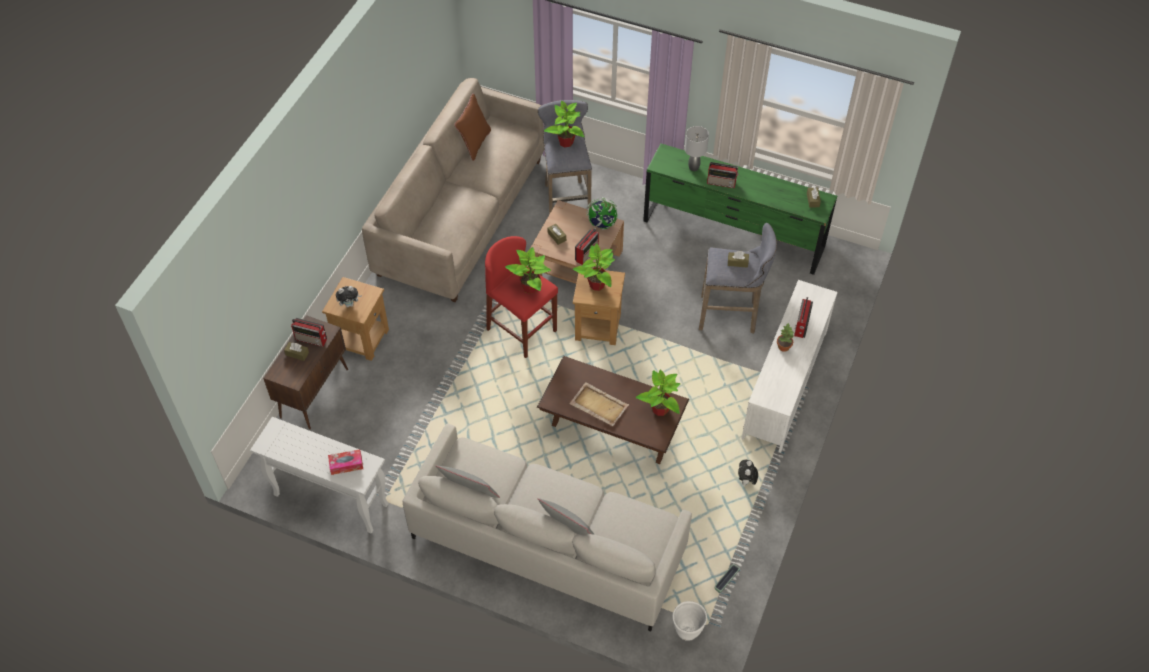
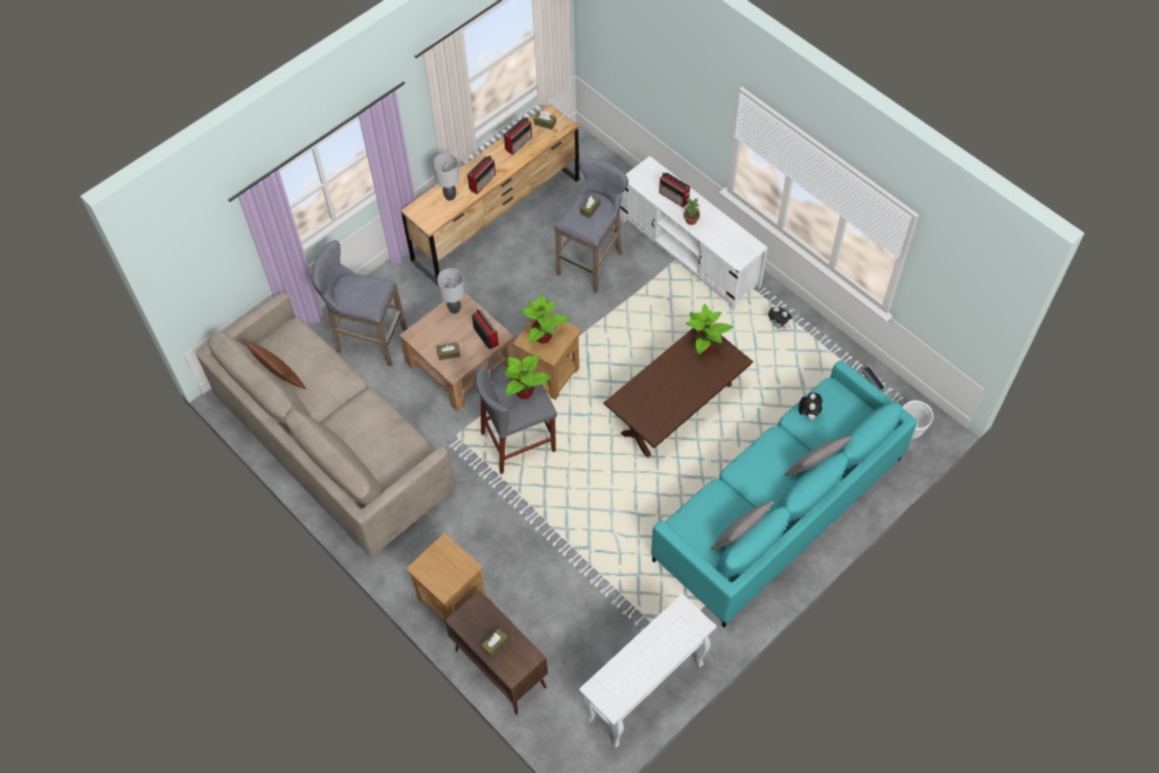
camera: 65 degrees left, 5 degrees up
radio [291,318,327,347] -> radio moved to [504,117,532,155]
tissue box [328,449,363,475] -> none
plush toy [336,286,362,307] -> plush toy moved to [799,393,823,420]
grey sofa [403,424,692,632] -> turquoise sofa [651,360,917,628]
red stool [485,236,558,358] -> grey stool [475,364,557,474]
potted plant [544,100,584,147] -> none
beige tray [569,382,629,426] -> none
globe [586,198,618,230] -> grey table lamp [437,268,464,314]
green dresser [643,143,837,275] -> brown dresser [401,104,579,286]

